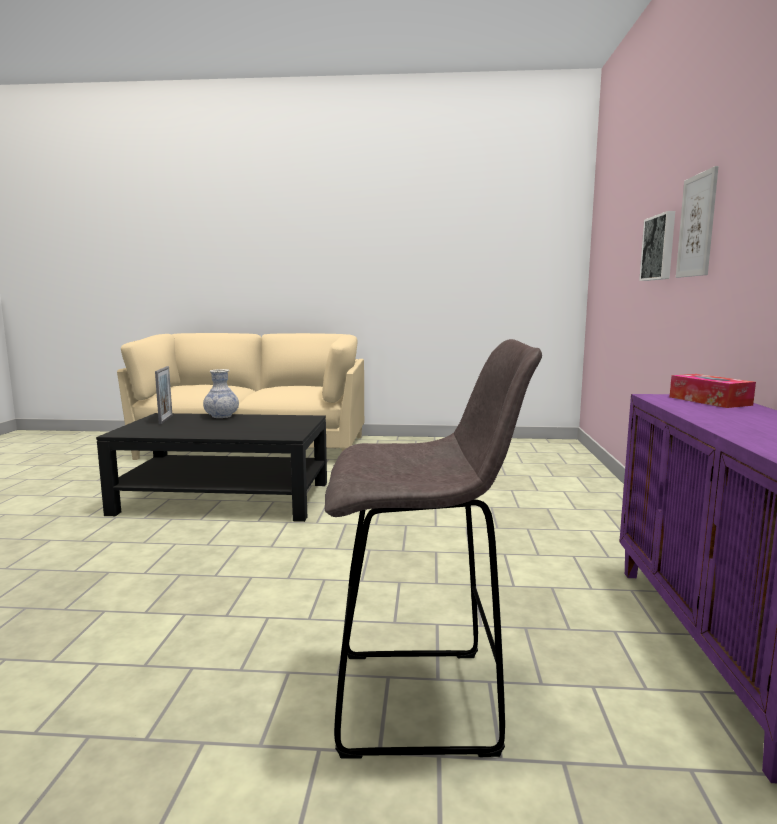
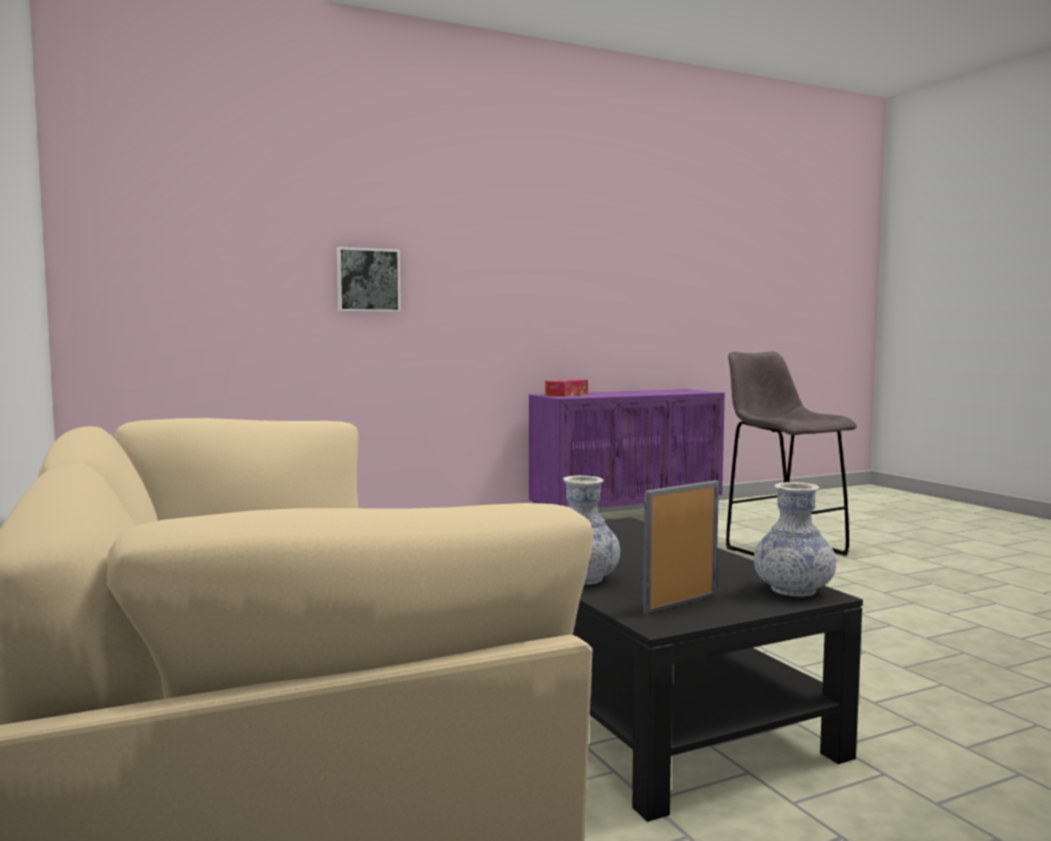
camera: 120 degrees left, 5 degrees down
picture [676,166,719,278] -> none
none -> vase [754,482,836,597]

